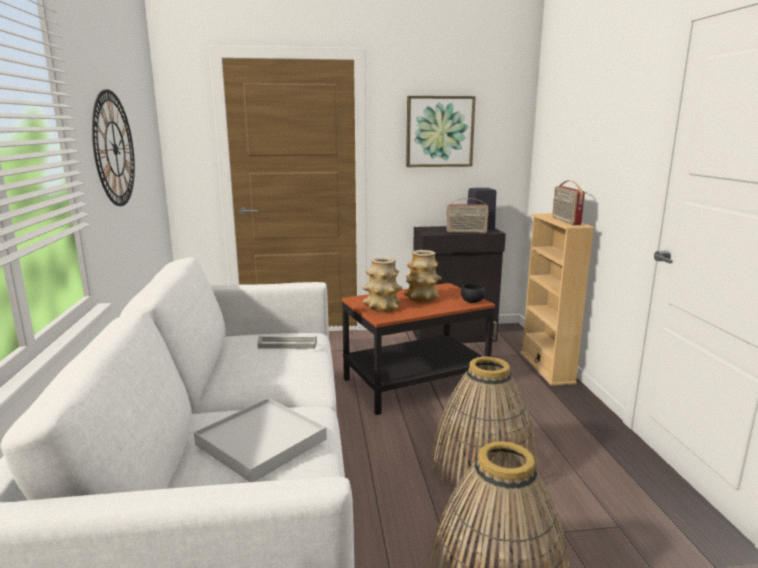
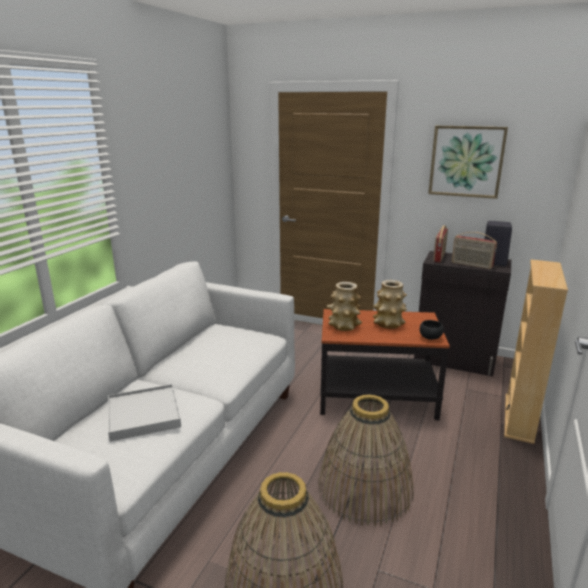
camera: 30 degrees right, 5 degrees up
wall clock [92,89,135,206] -> none
grey tray [258,336,317,349] -> none
radio [552,180,585,225] -> radio moved to [433,225,448,263]

